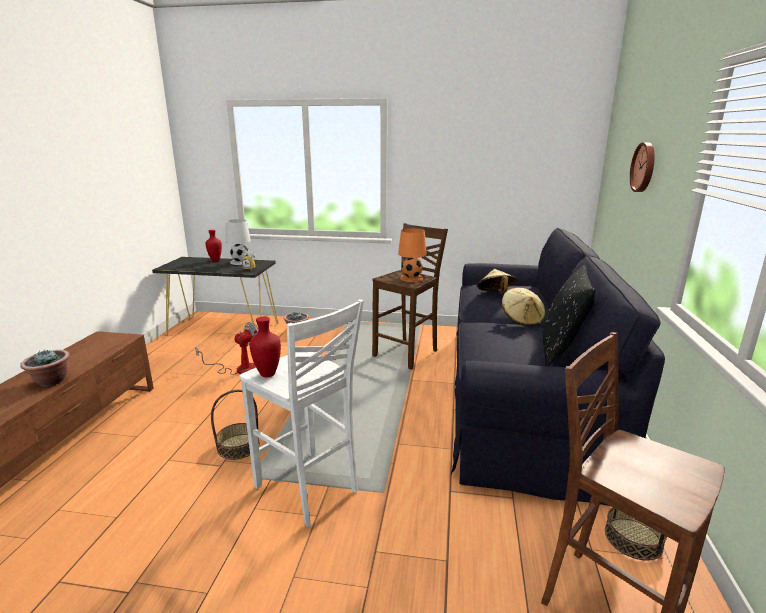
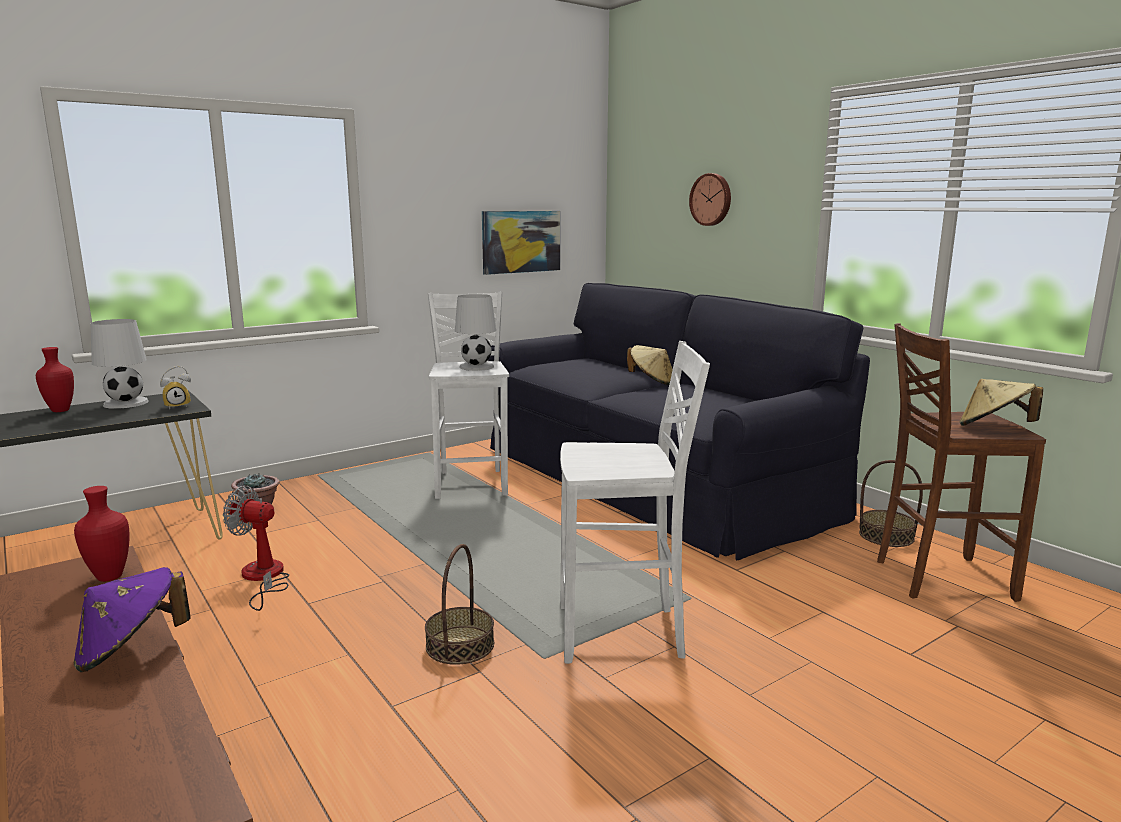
camera: 45 degrees left, 5 degrees down
potted plant [20,349,70,387] -> purple hat [74,567,191,672]
fan [195,322,259,375] -> fan turned 75 degrees counterclockwise [223,486,289,611]
red vase [250,317,281,377] -> red vase moved to [74,486,129,582]
brown stool [372,223,448,370] -> white stool [428,292,509,499]
orange table lamp [398,228,427,282] -> white table lamp [455,294,496,371]
beige hat [477,269,517,294] -> beige hat moved to [960,379,1043,426]
black pillow [543,265,596,366] -> none
none -> picture [482,211,560,275]

